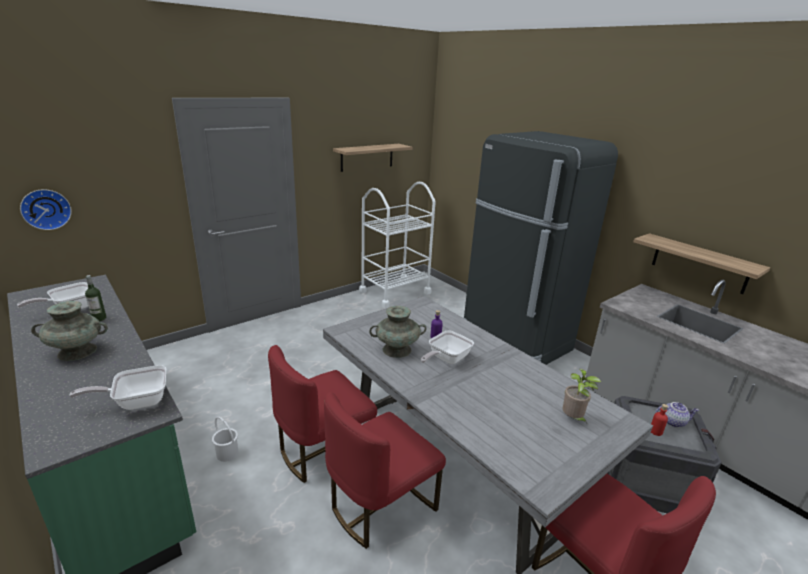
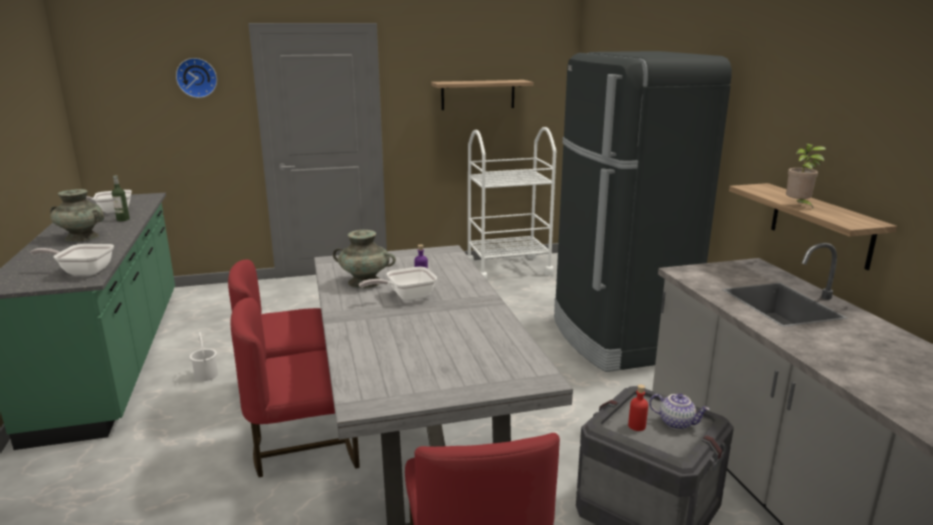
camera: 25 degrees right, 5 degrees down
wall clock [20,189,72,230] -> wall clock moved to [176,58,217,98]
potted plant [563,369,601,423] -> potted plant moved to [786,143,826,208]

